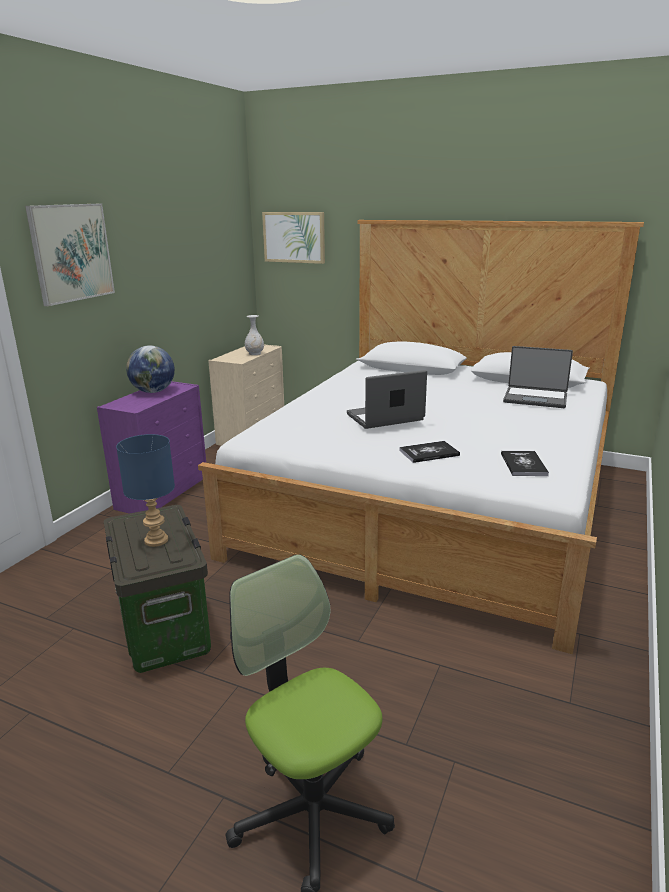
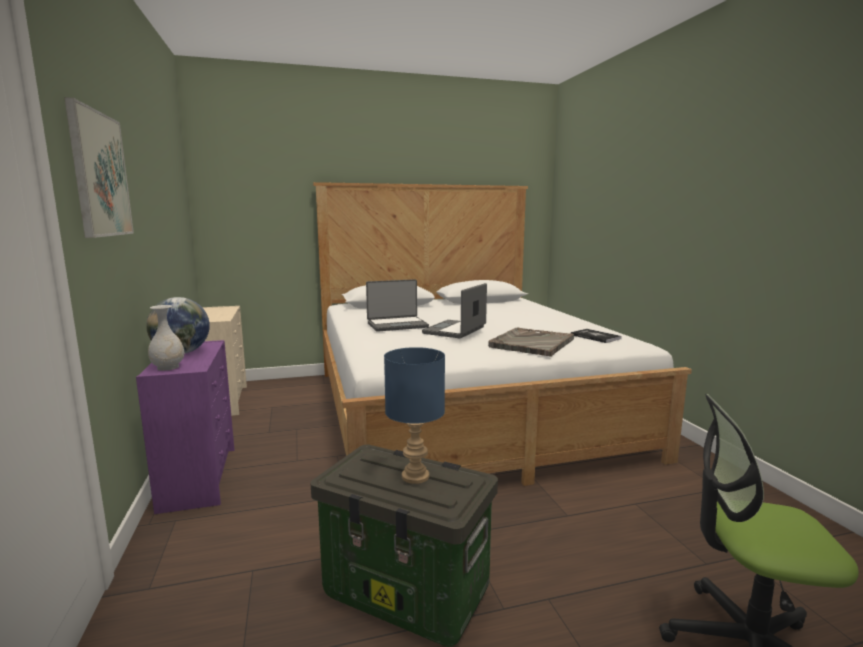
camera: 40 degrees left, 10 degrees down
white vase [245,315,264,355] -> white vase moved to [148,305,184,371]
picture [262,212,325,264] -> none
book [399,441,460,463] -> grey tray [488,327,574,357]
laptop [503,346,573,408] -> laptop moved to [366,279,429,332]

